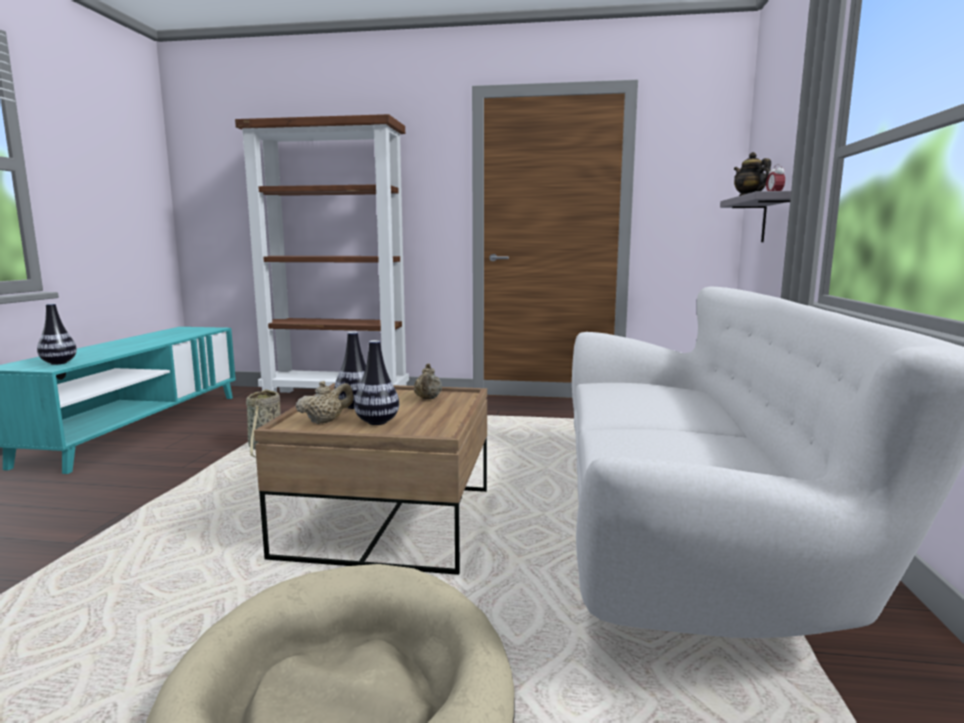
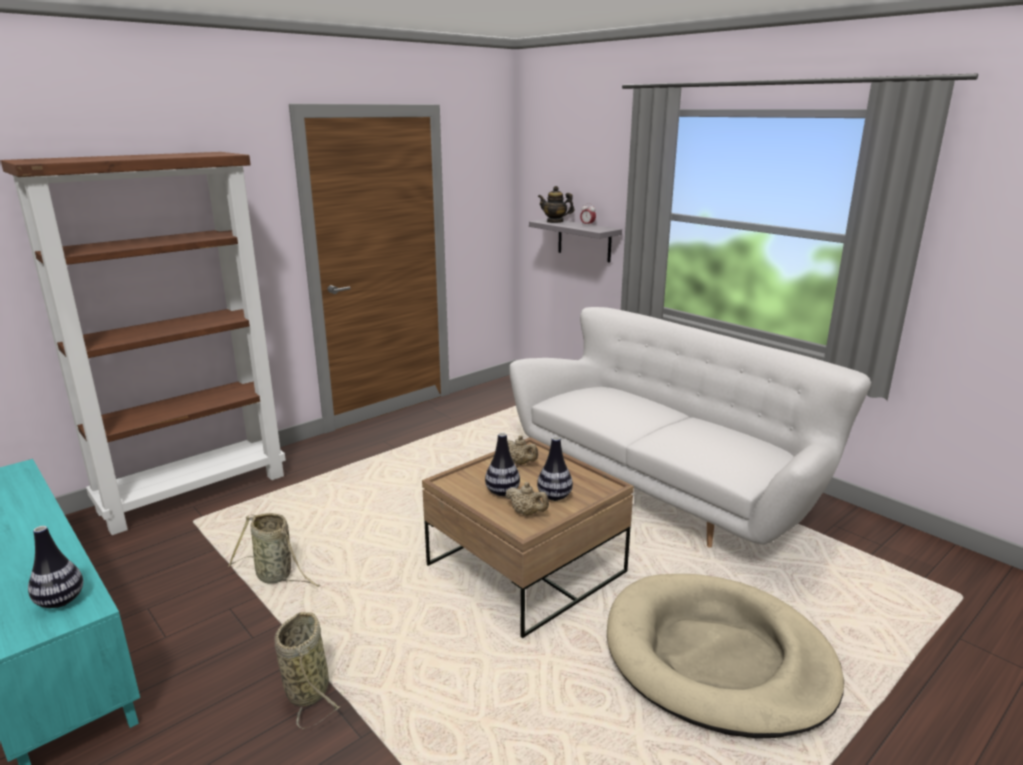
camera: 50 degrees left, 10 degrees up
beige teapot [296,381,353,424] -> beige teapot turned 120 degrees clockwise [505,482,549,516]
none -> basket [274,612,341,729]

